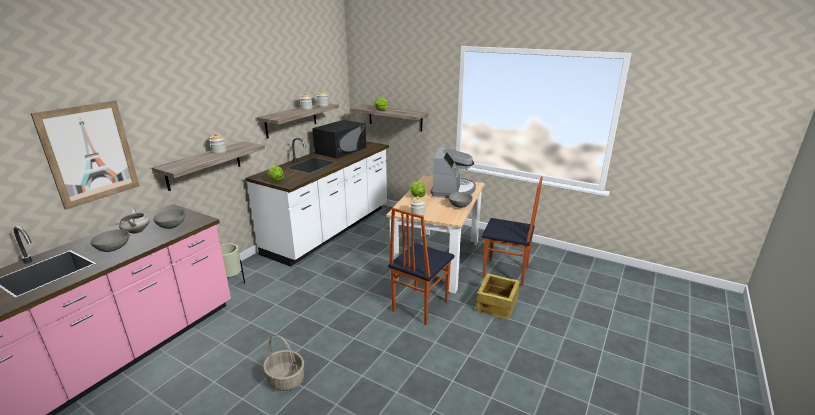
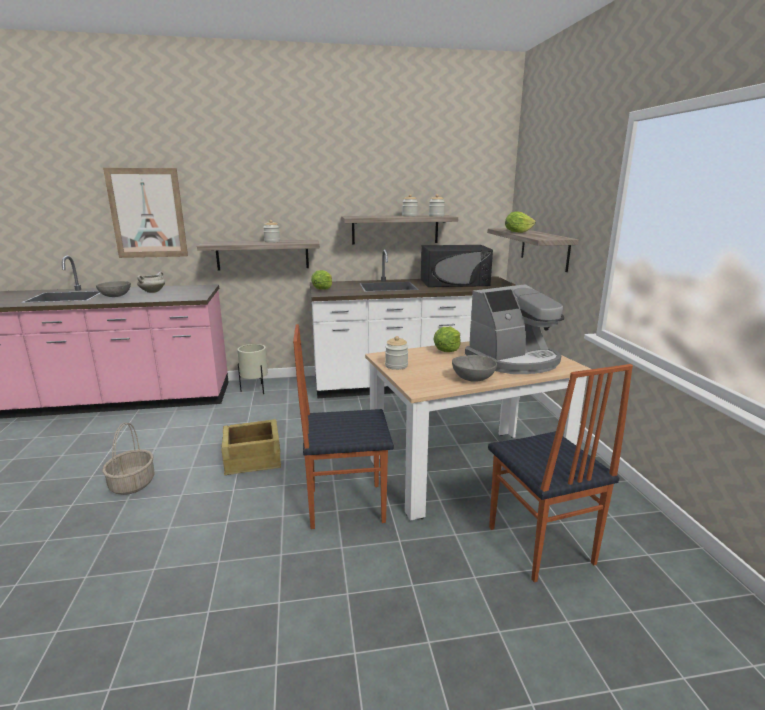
camera: 50 degrees right, 5 degrees down
grey bowl [153,209,186,229] -> none
crate [476,273,520,321] -> crate moved to [221,419,281,476]

